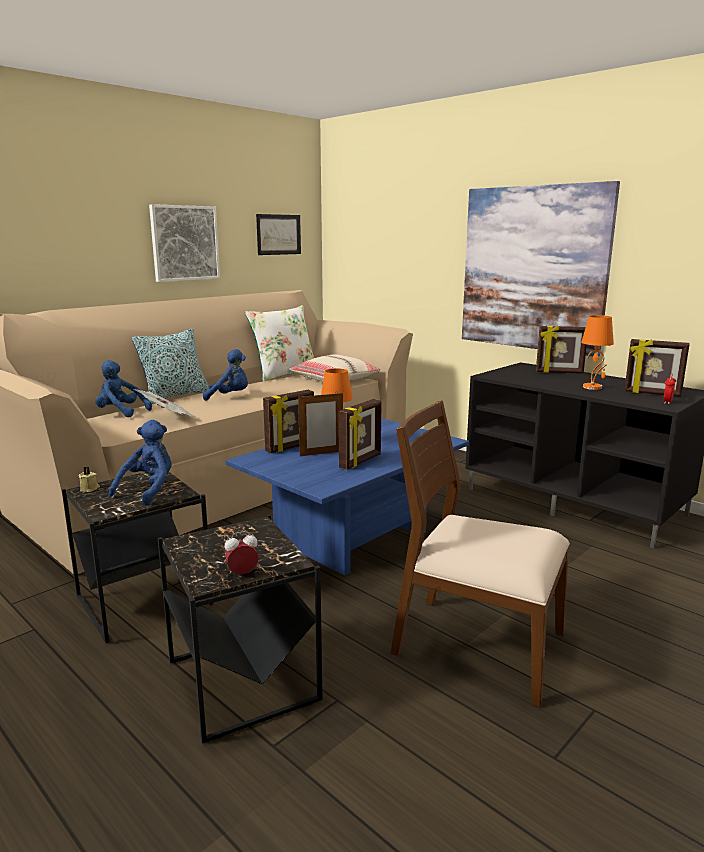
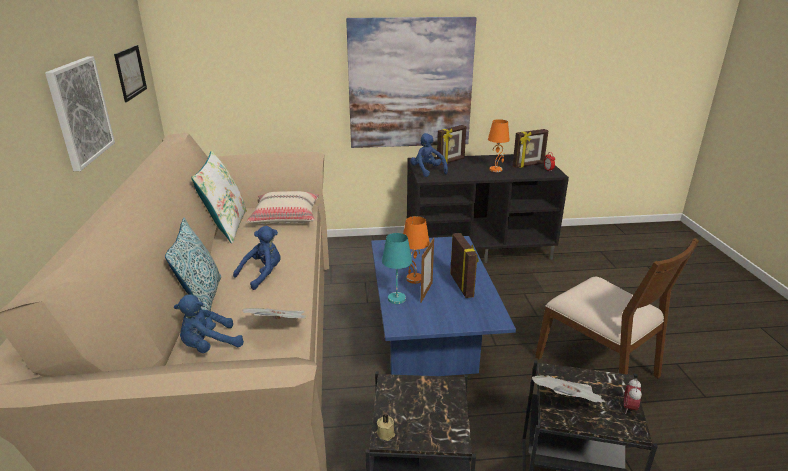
camera: 50 degrees left, 10 degrees up
blue plush toy [109,420,172,505] -> blue plush toy moved to [410,133,448,177]
picture frame [263,390,314,453] -> turquoise table lamp [382,233,412,304]
brown chair [390,400,570,707] -> brown chair turned 105 degrees counterclockwise [535,238,699,378]
none -> newspaper [532,375,606,402]

